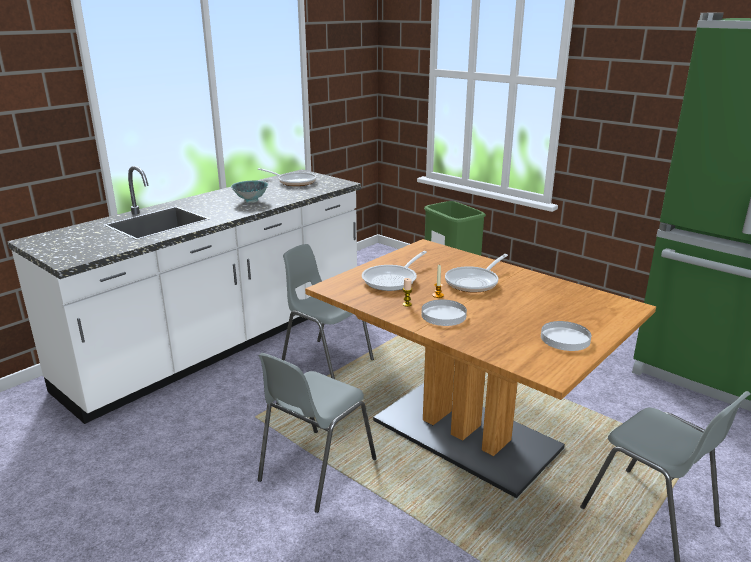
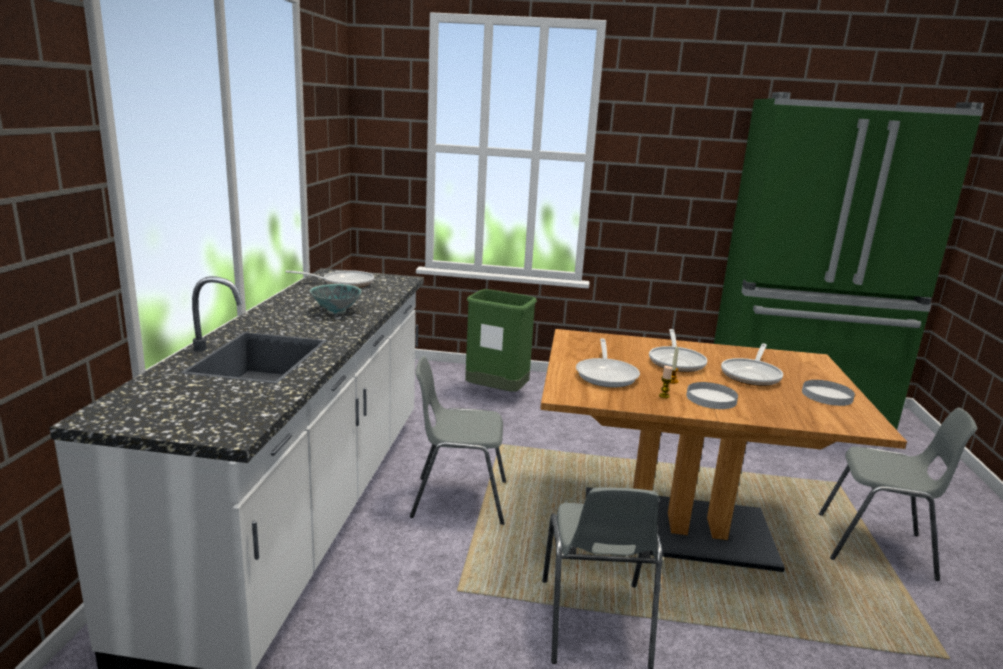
camera: 35 degrees left, 5 degrees down
none -> frying pan [721,343,783,386]

